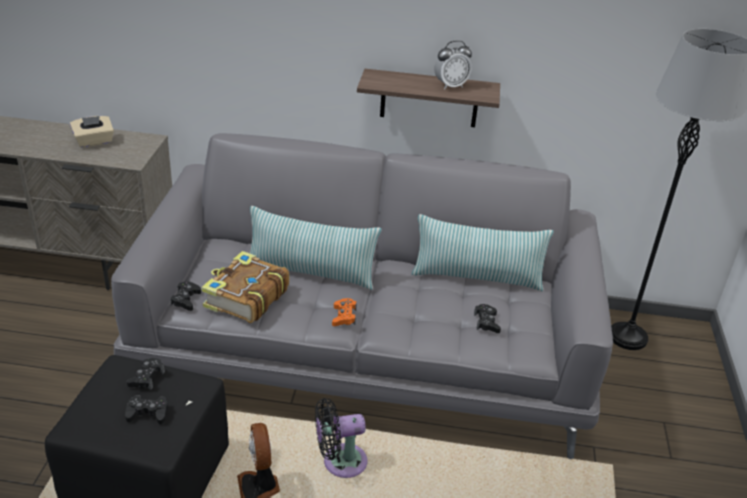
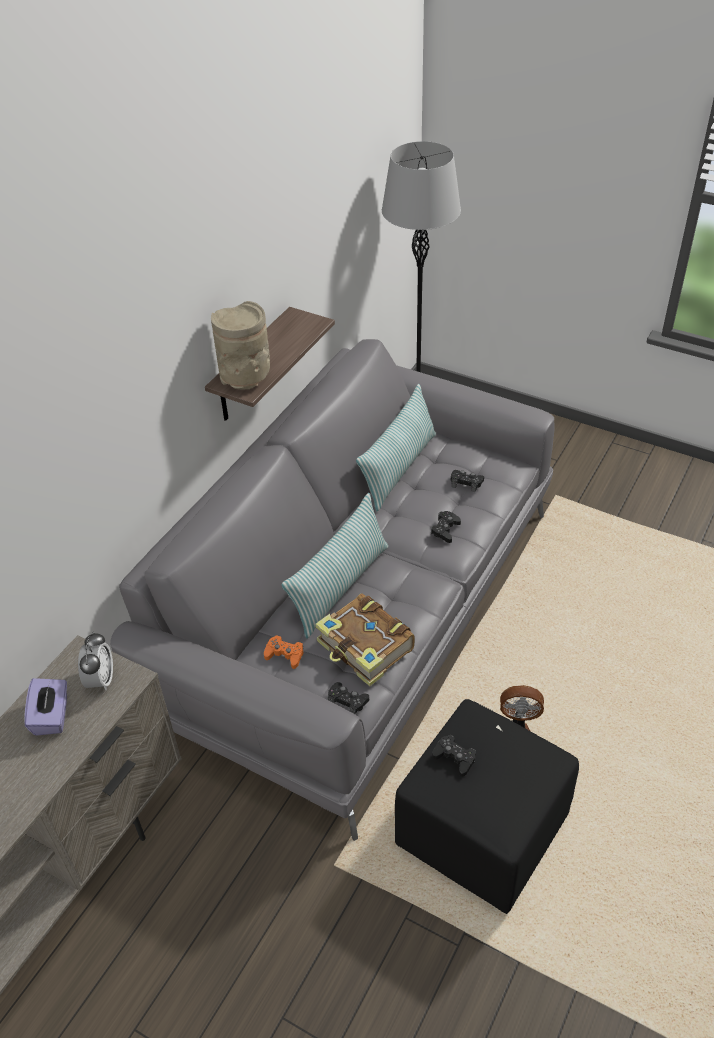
camera: 65 degrees left, 10 degrees up
beige tissue box [70,116,114,148] -> purple tissue box [24,678,67,736]
black game controller [125,395,168,425] -> black game controller moved to [431,511,461,543]
black fan [315,398,367,478] -> none
orange game controller [332,298,357,326] -> orange game controller moved to [264,635,303,669]
alarm clock [434,40,472,90] -> alarm clock moved to [78,632,113,690]
none -> beige vase [211,301,270,390]

